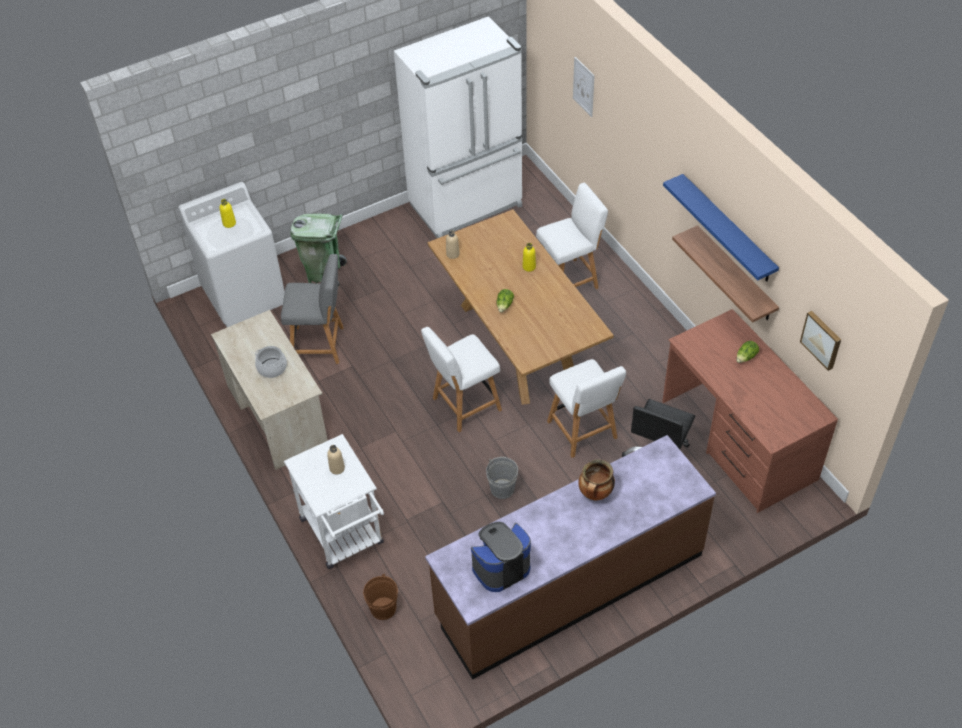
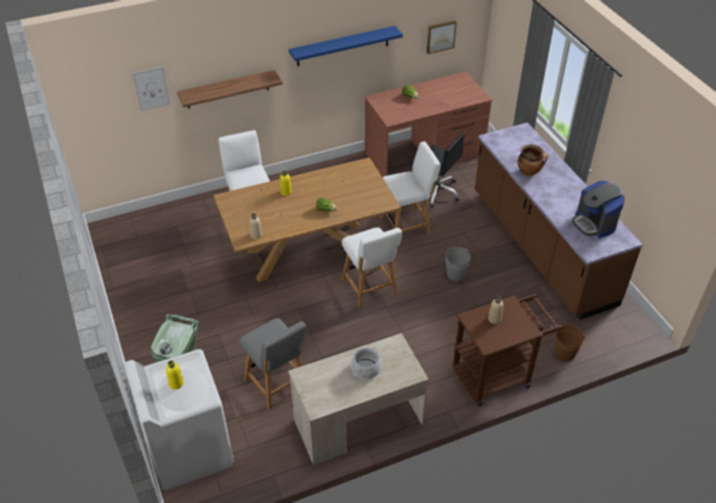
camera: 85 degrees left, 5 degrees down
grey chair [281,254,344,364] -> grey chair turned 135 degrees clockwise [239,318,307,411]
white cart [284,434,384,569] -> brown cart [452,294,562,406]
white fridge [394,16,522,238] -> none
shelf [672,225,779,323] -> shelf moved to [177,70,283,109]

